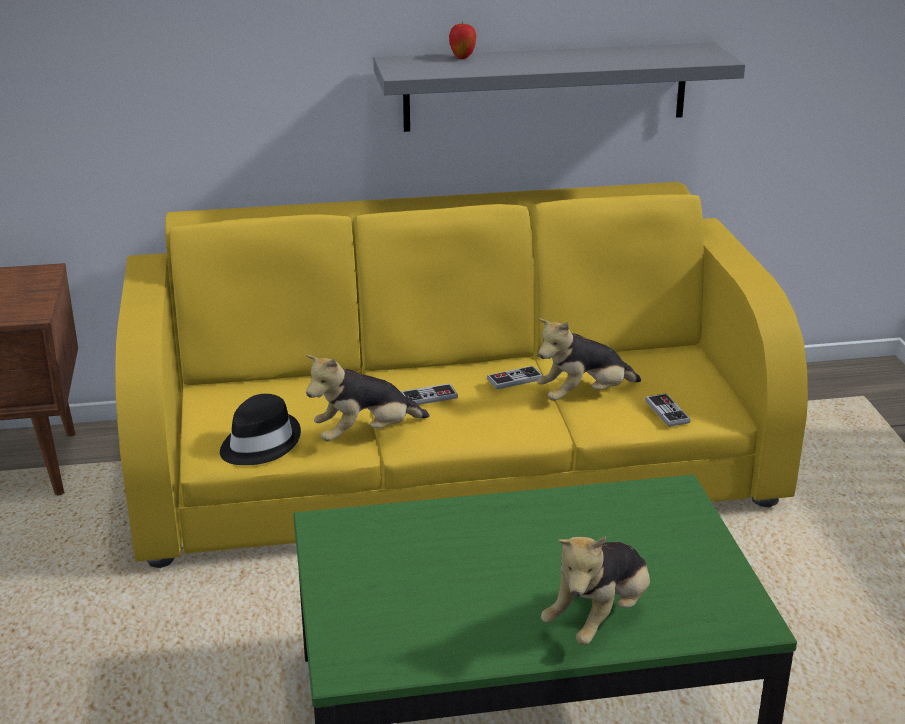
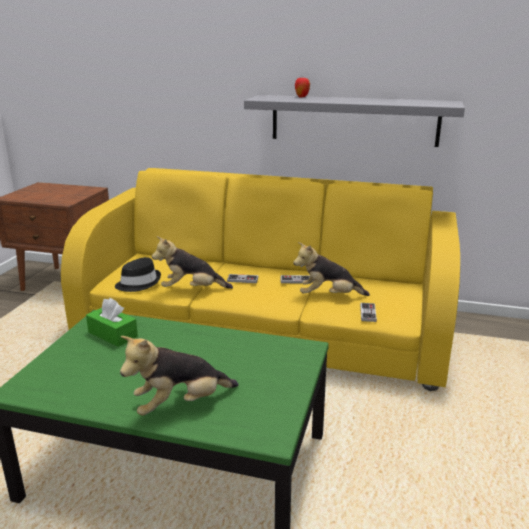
camera: 25 degrees right, 5 degrees down
none -> green tissue box [86,298,138,347]

